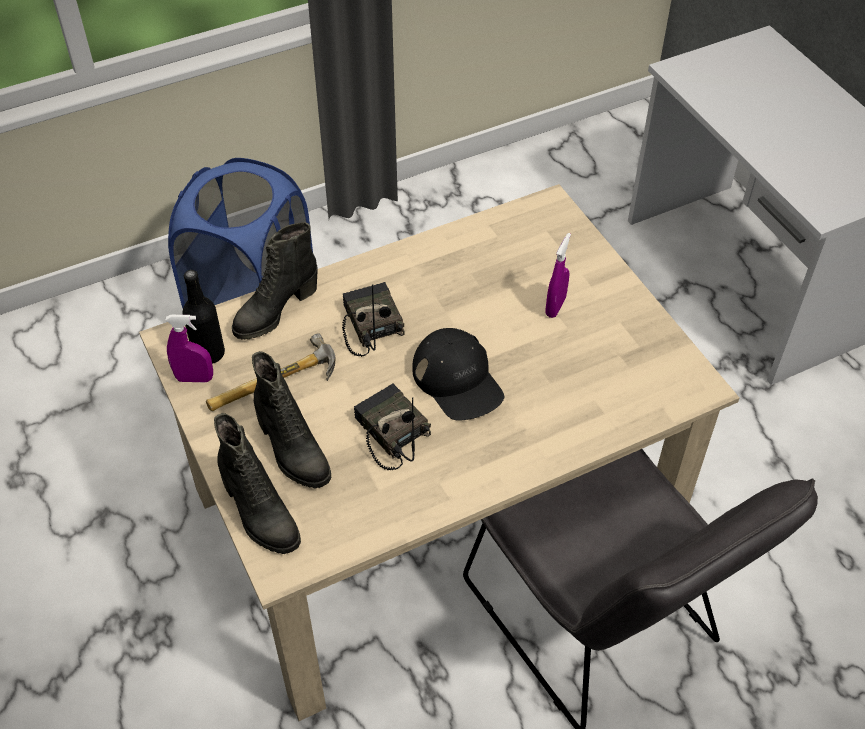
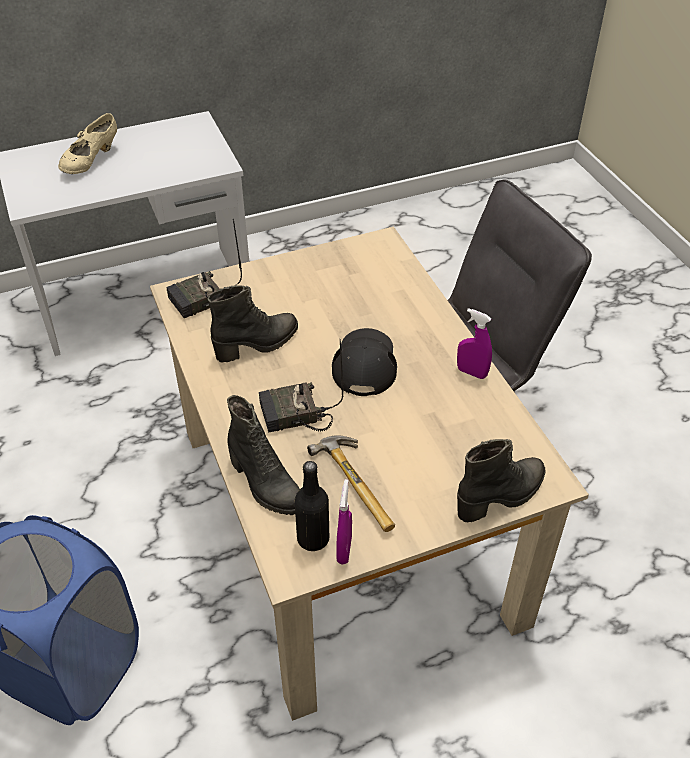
camera: 85 degrees left, 5 degrees down
black boot [252,351,331,489] -> black boot moved to [207,285,298,362]
radio [354,383,431,470] -> radio moved to [166,219,242,318]
black cap [412,328,504,421] -> black cap turned 60 degrees counterclockwise [332,328,397,396]
purple spray bottle [545,233,571,318] -> purple spray bottle moved to [457,308,492,379]
none -> beige shoe [58,113,117,174]

